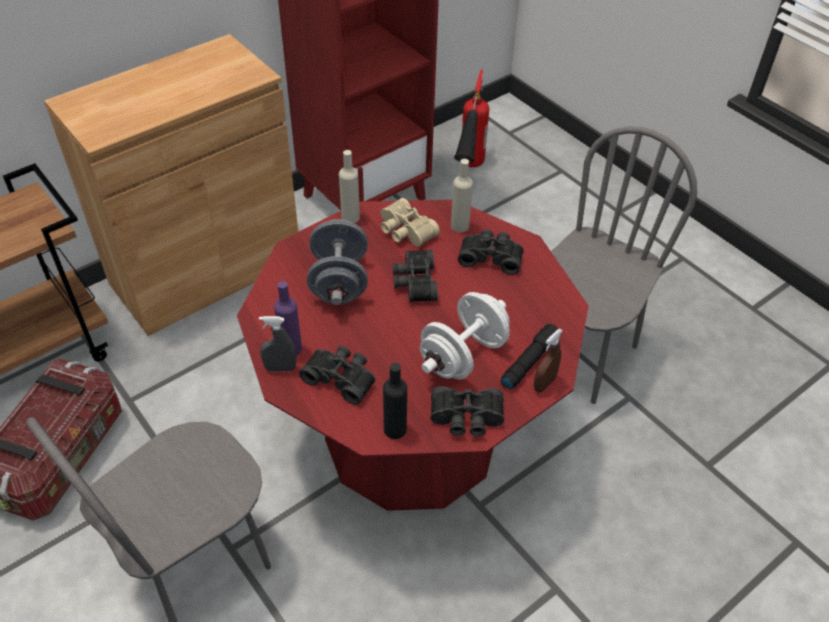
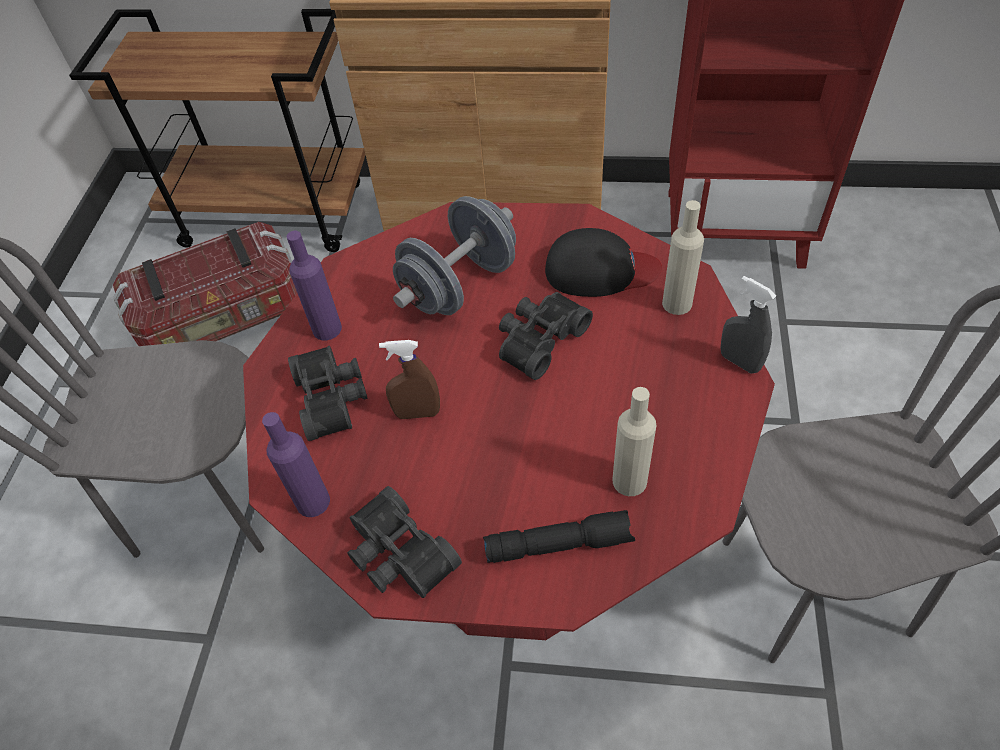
camera: 50 degrees right, 5 degrees up
grey spray bottle [259,316,296,371] -> grey spray bottle moved to [720,276,776,373]
beige bottle [339,150,360,223] -> beige bottle moved to [612,387,656,496]
beige binoculars [381,198,440,247] -> black cap [545,228,662,297]
black bottle [383,363,407,439] -> purple bottle [262,412,330,517]
white dumbbell [420,292,510,379] -> none
fire extinguisher [454,69,489,167] -> none
black binoculars [458,230,524,275] -> none
brown spray bottle [534,329,563,393] -> brown spray bottle moved to [379,340,440,419]

